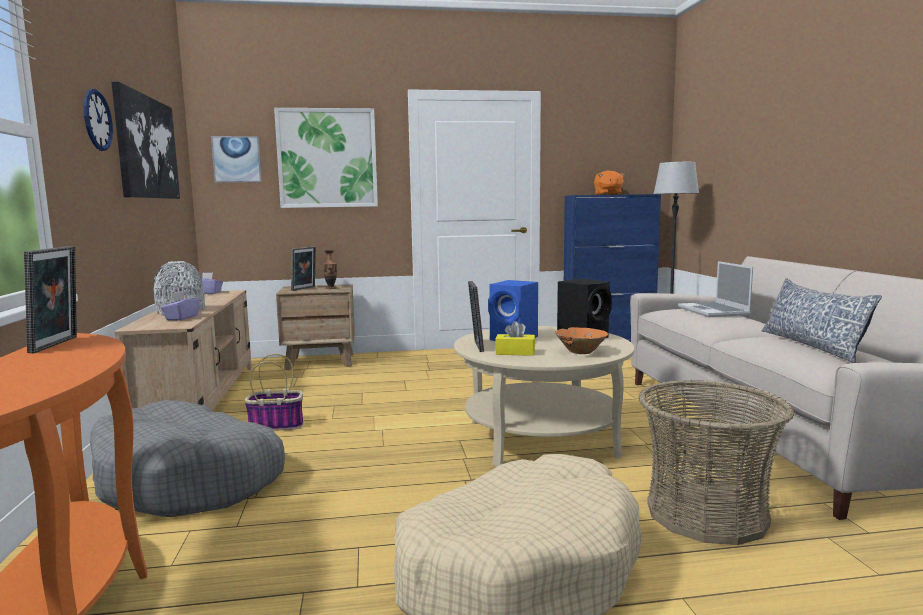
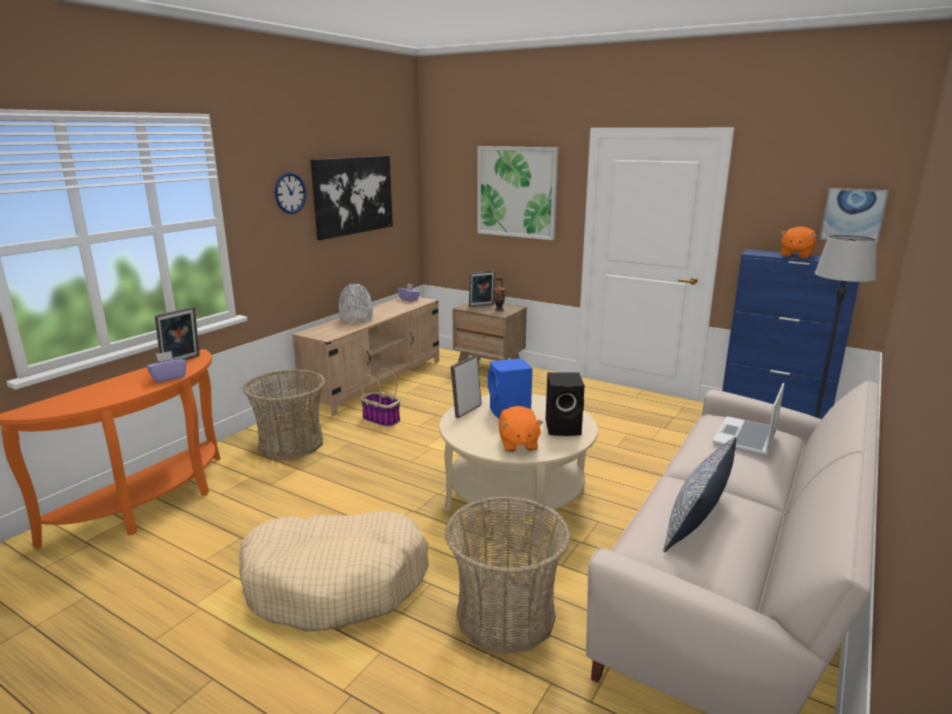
camera: 40 degrees right, 10 degrees up
grey dog bed [90,400,285,517] -> basket [243,369,326,460]
purple tissue box [161,291,200,321] -> purple tissue box moved to [146,351,187,383]
picture [211,136,262,183] -> picture moved to [819,188,889,244]
yellow tissue box [495,321,535,356] -> none
orange bowl [555,327,608,354] -> orange plush toy [499,406,544,452]

